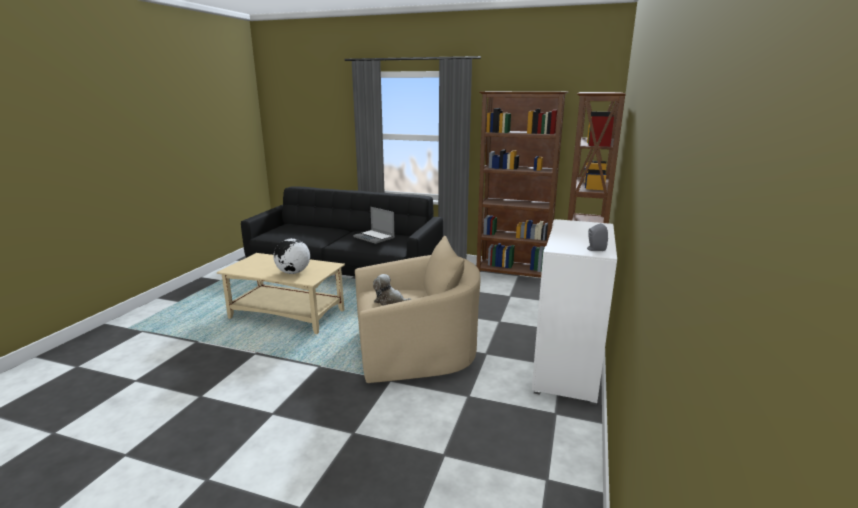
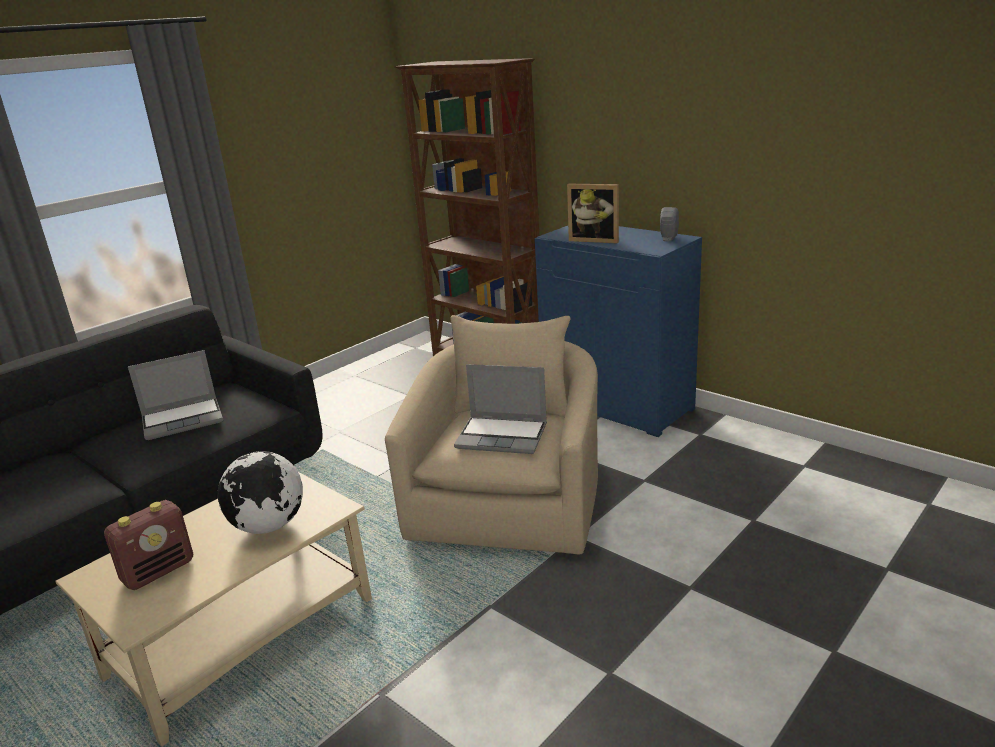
camera: 65 degrees left, 5 degrees up
plush toy [373,274,412,306] -> laptop [454,364,547,454]
brown bookcase [477,91,568,278] -> none
white cabinet [532,219,617,405] -> blue cabinet [535,226,702,437]
none -> radio [104,500,193,590]
none -> picture frame [567,184,619,243]

